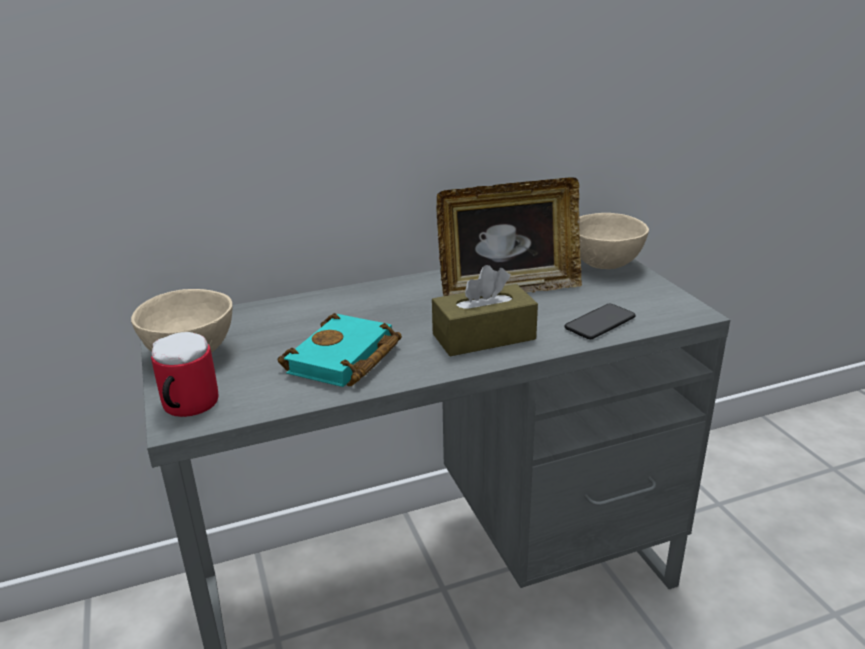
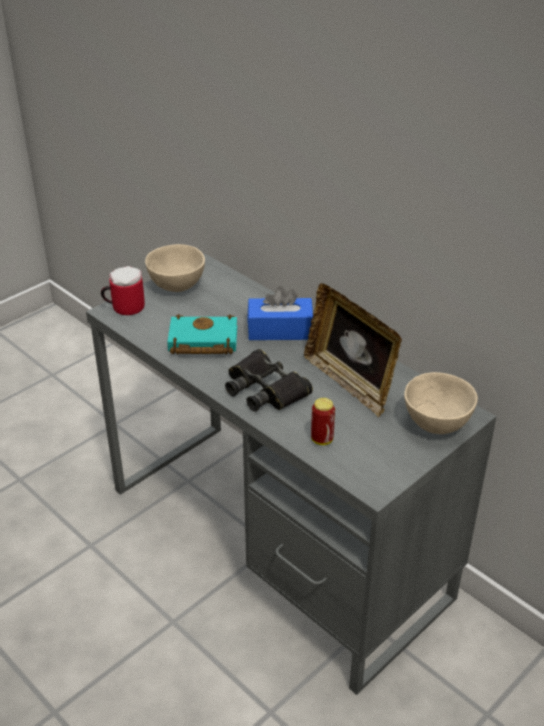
camera: 65 degrees right, 10 degrees up
brown tissue box [432,265,538,356] -> black binoculars [225,349,313,412]
phone [565,304,636,339] -> can [311,398,335,445]
none -> blue tissue box [247,286,313,340]

